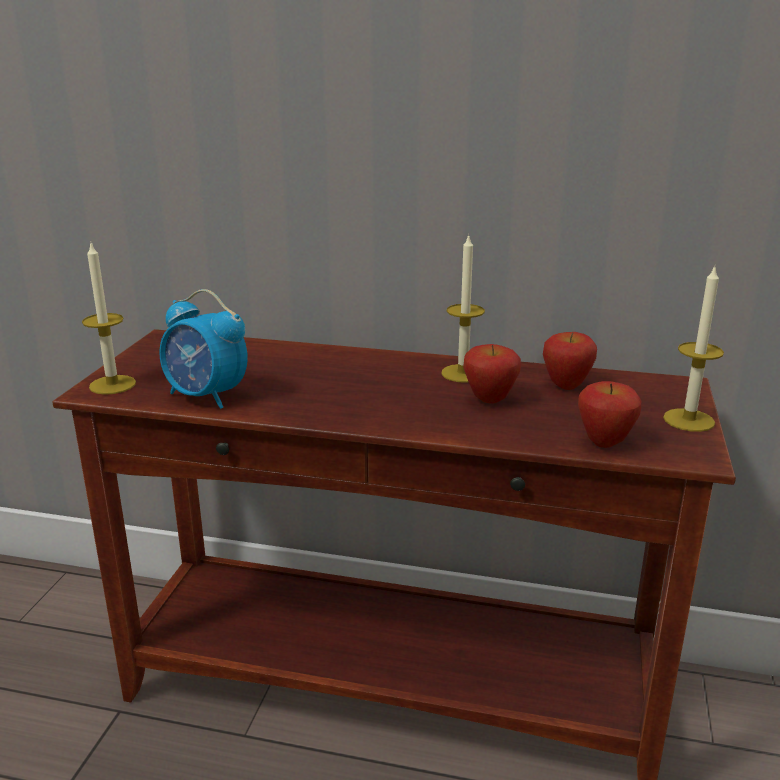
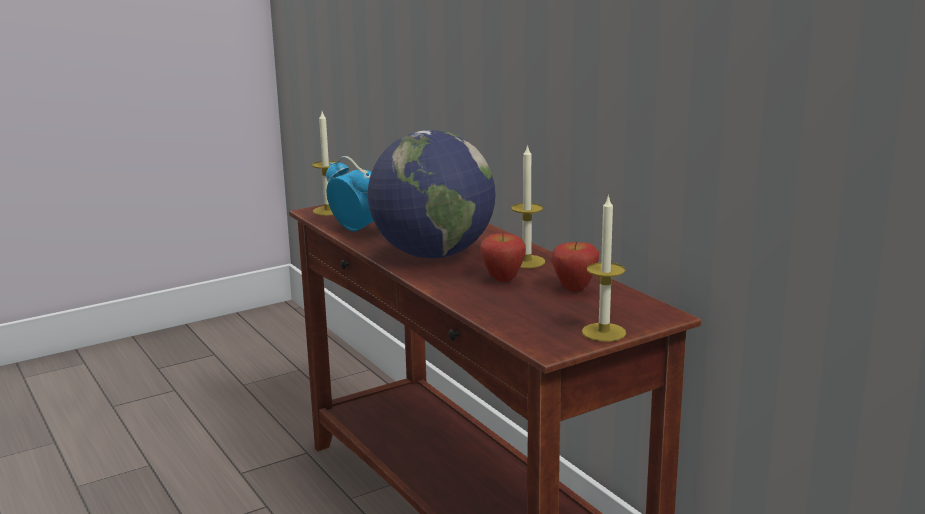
camera: 45 degrees right, 5 degrees down
alarm clock [159,289,248,409] -> alarm clock turned 150 degrees clockwise [326,156,381,233]
apple [578,381,641,448] -> none
none -> globe [368,130,496,258]

